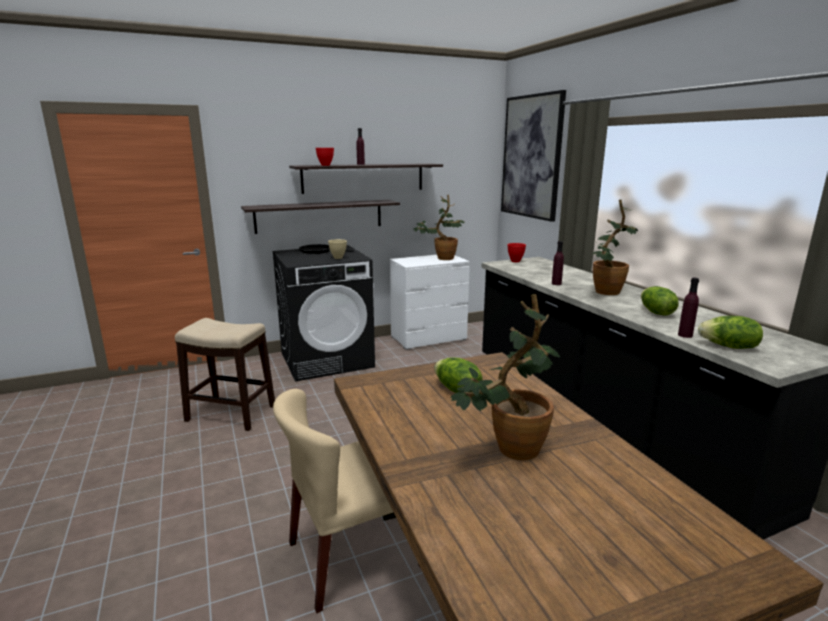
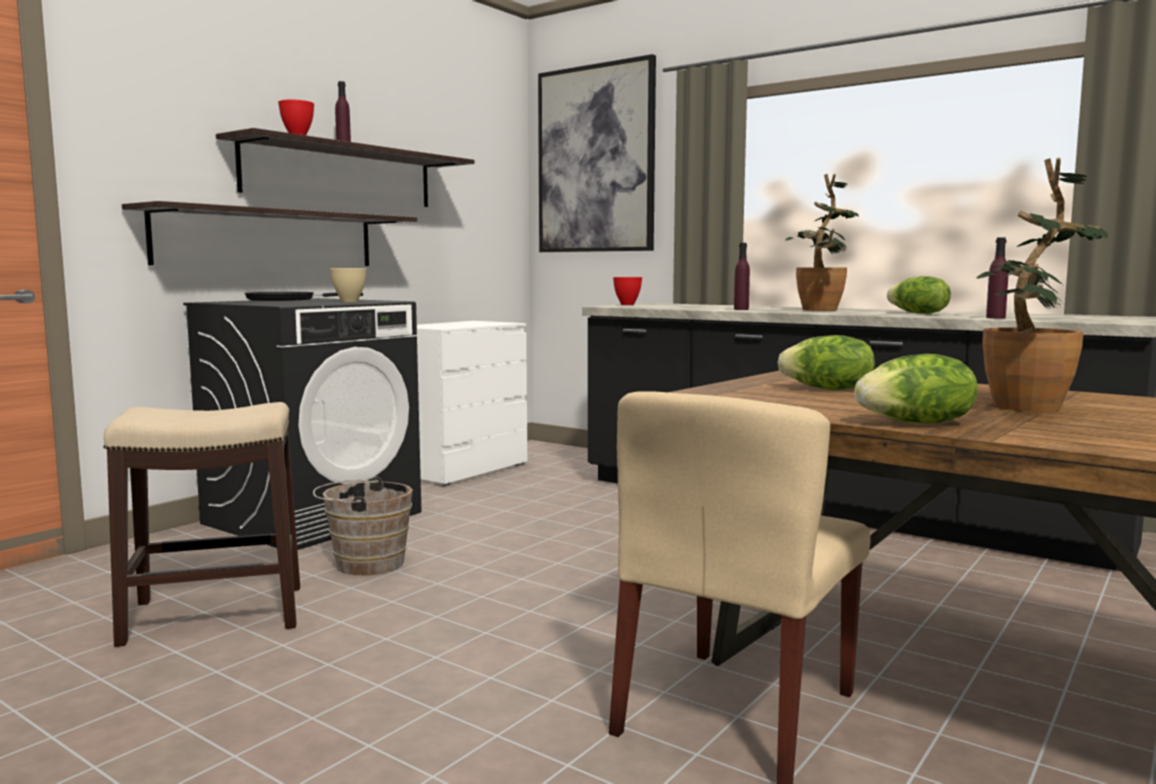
camera: 30 degrees left, 10 degrees down
potted plant [413,195,465,260] -> none
lettuce [698,316,763,349] -> lettuce moved to [854,354,978,424]
none -> brown bucket [313,477,413,576]

